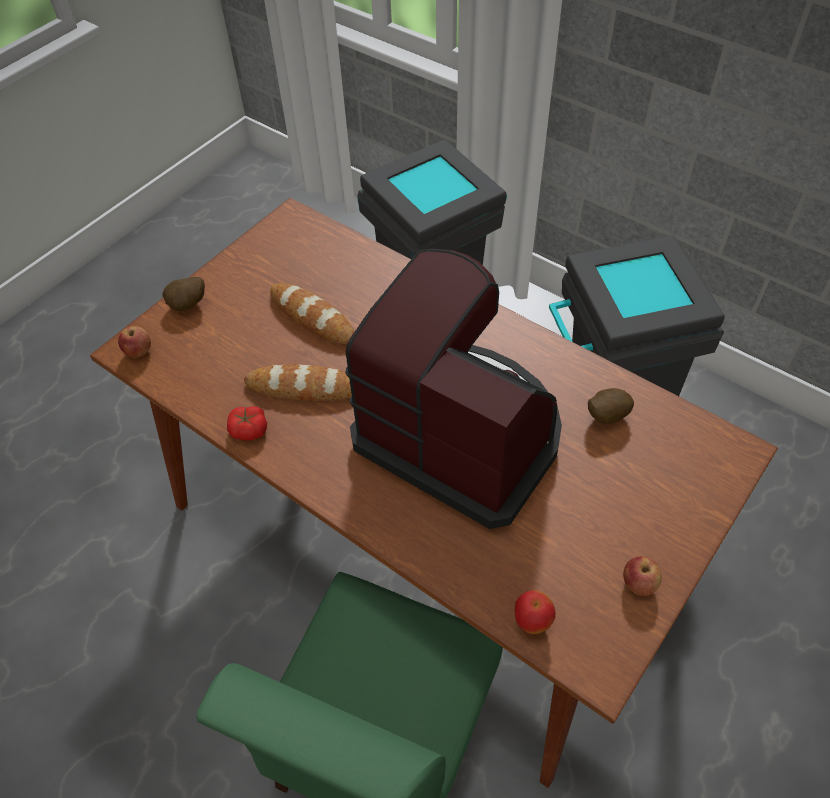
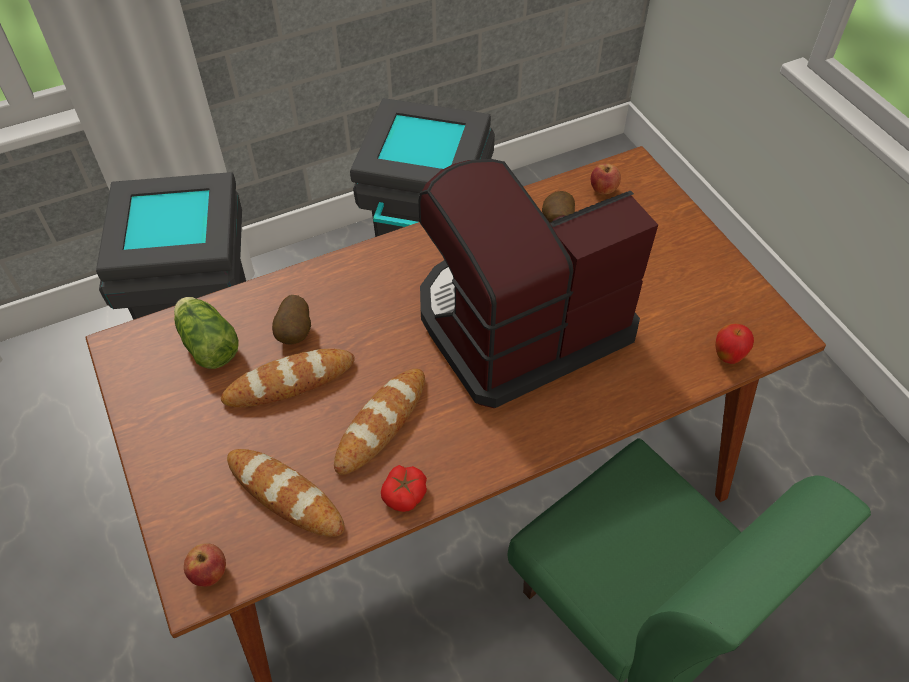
camera: 65 degrees left, 0 degrees up
potato [162,277,205,311] -> potato moved to [272,295,311,345]
apple [623,556,662,596] -> apple moved to [591,163,621,194]
none -> lettuce [174,297,238,369]
none -> bread [227,449,345,537]

